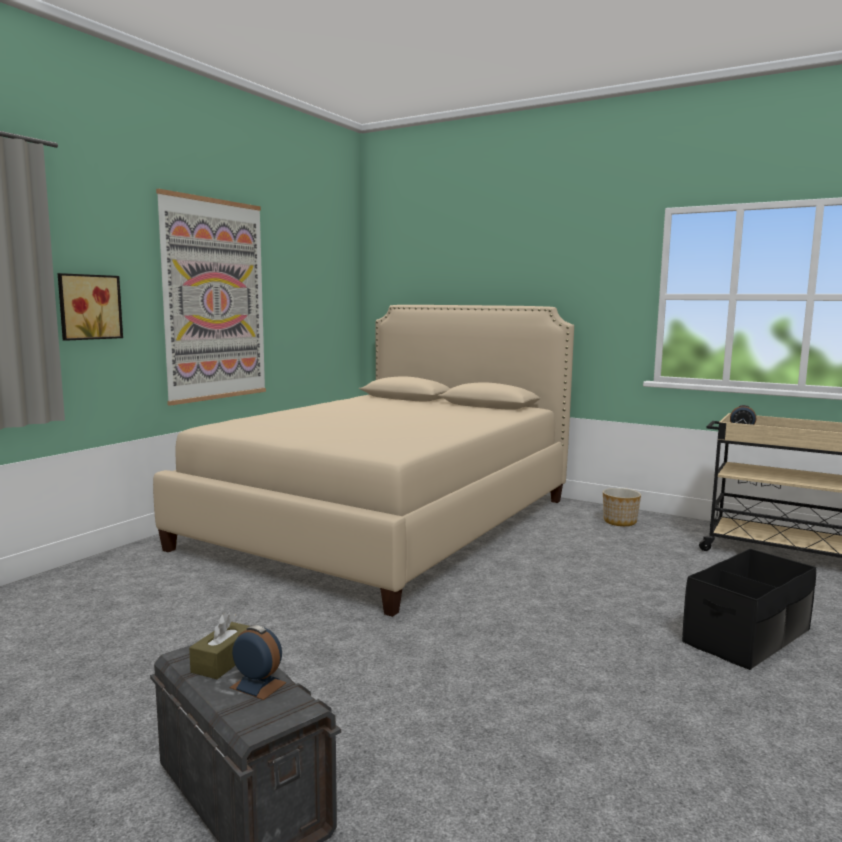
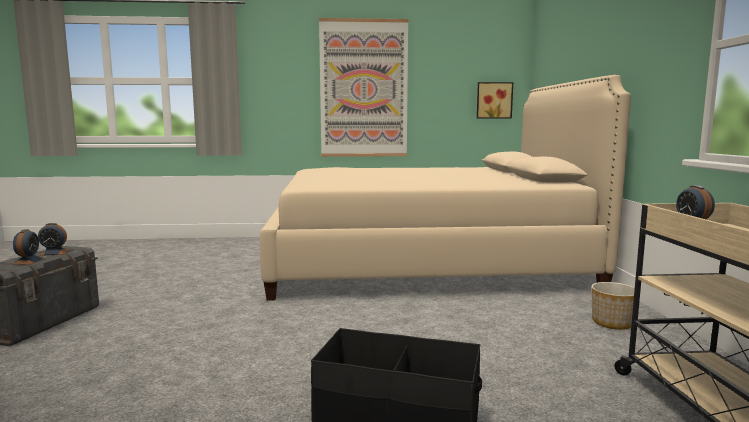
camera: 55 degrees right, 0 degrees up
picture [58,273,123,341] -> picture moved to [477,82,513,119]
brown tissue box [189,612,249,679] -> alarm clock [38,223,69,256]

